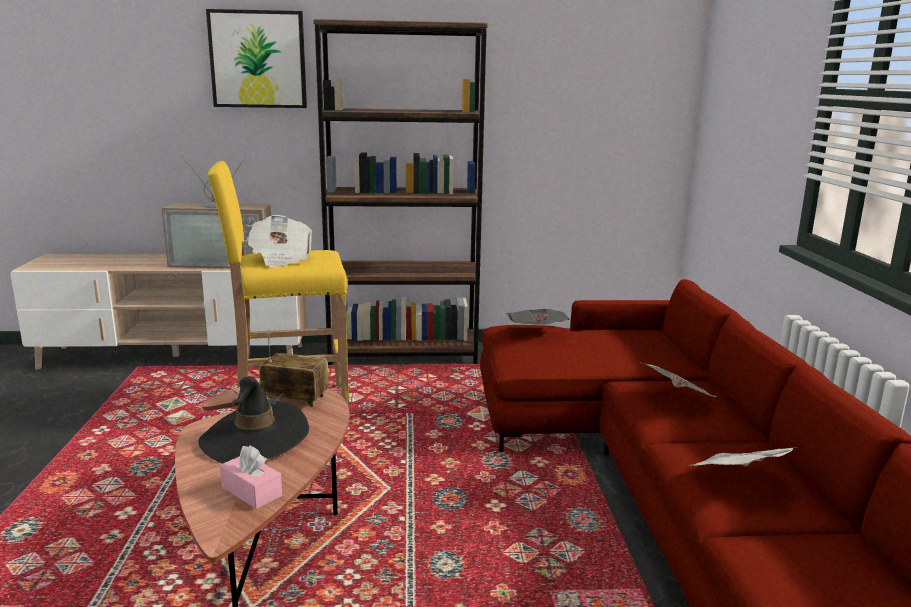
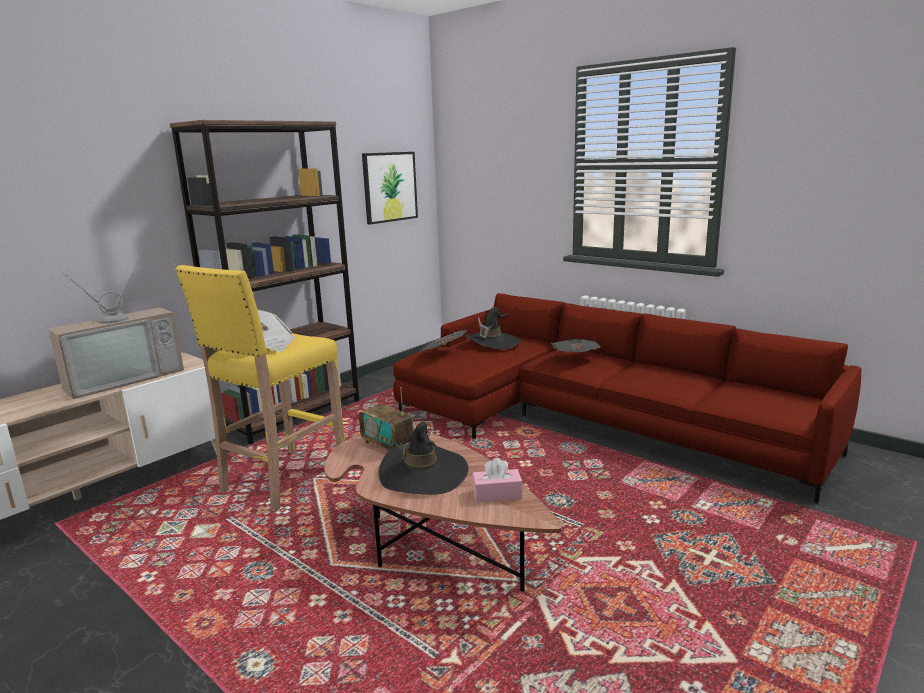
camera: 45 degrees left, 0 degrees up
picture [206,9,307,108] -> picture moved to [362,152,418,225]
radio [259,329,329,407] -> radio turned 105 degrees counterclockwise [359,387,414,452]
newspaper [688,447,797,466] -> none
none -> black hat [465,307,521,350]

